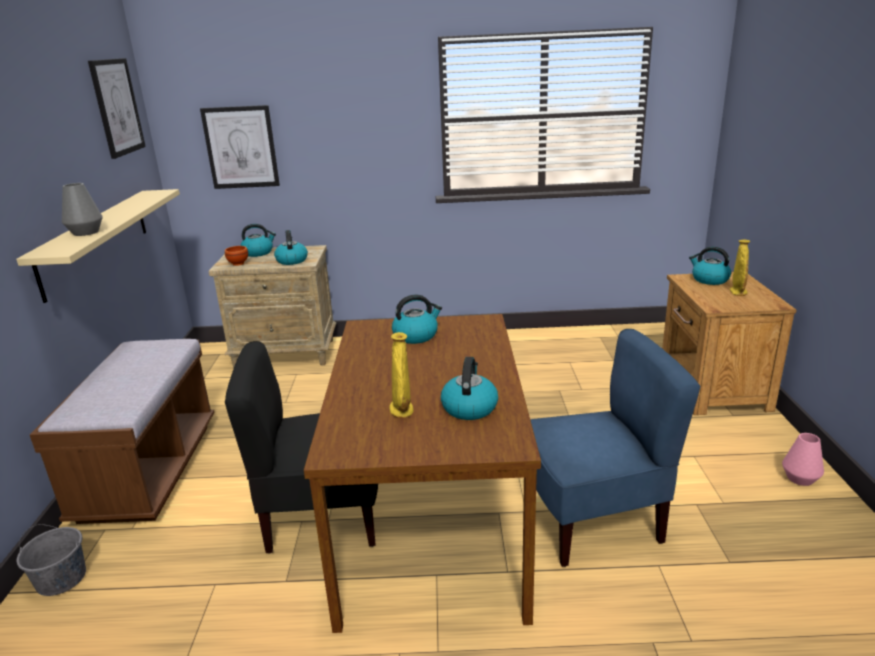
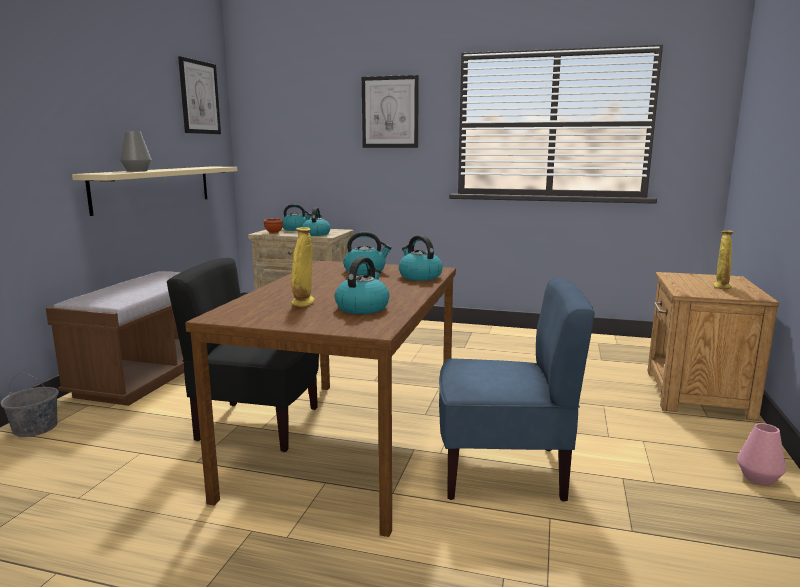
camera: 15 degrees right, 10 degrees down
picture [200,105,280,189] -> picture moved to [362,75,419,148]
kettle [689,247,731,285] -> kettle moved to [399,235,443,281]

